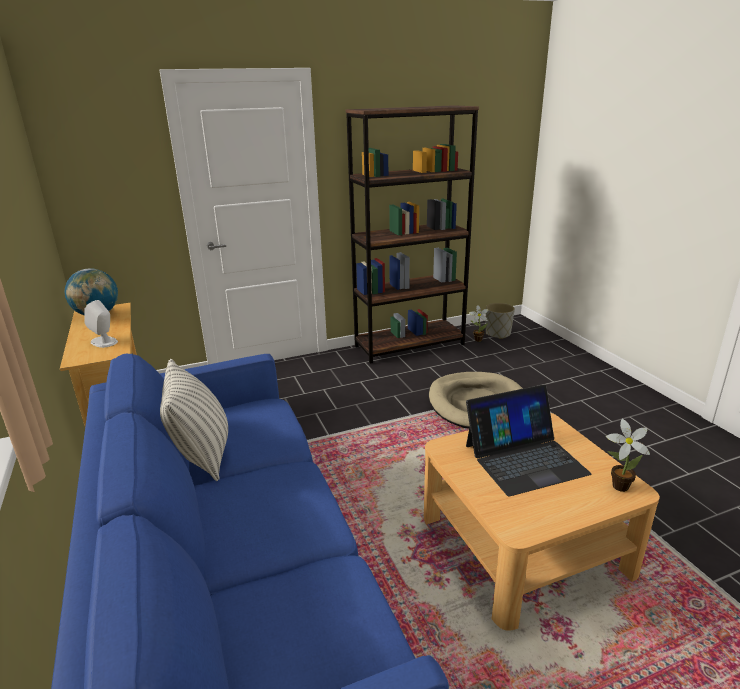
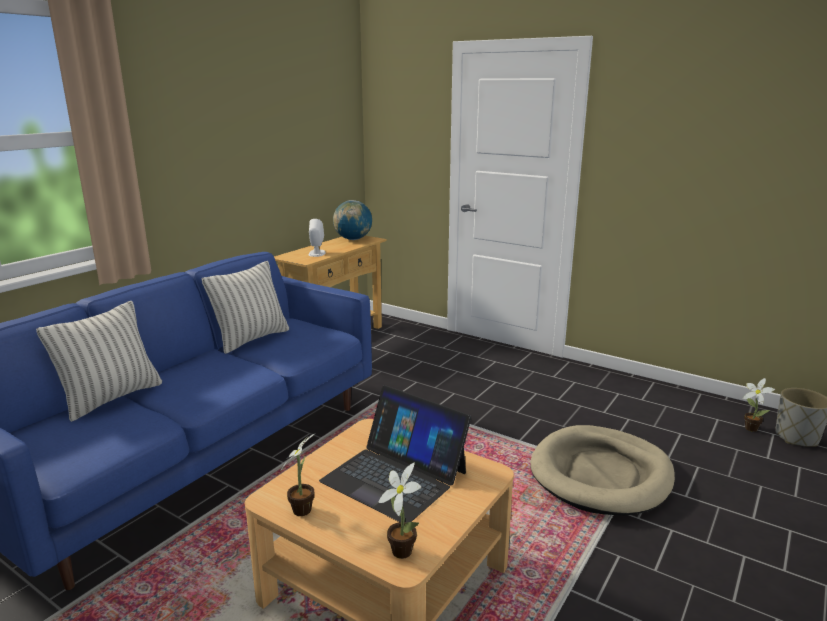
camera: 55 degrees right, 5 degrees down
brown bookcase [346,105,479,364] -> none
none -> pillow [36,301,162,422]
none -> potted plant [280,433,316,516]

